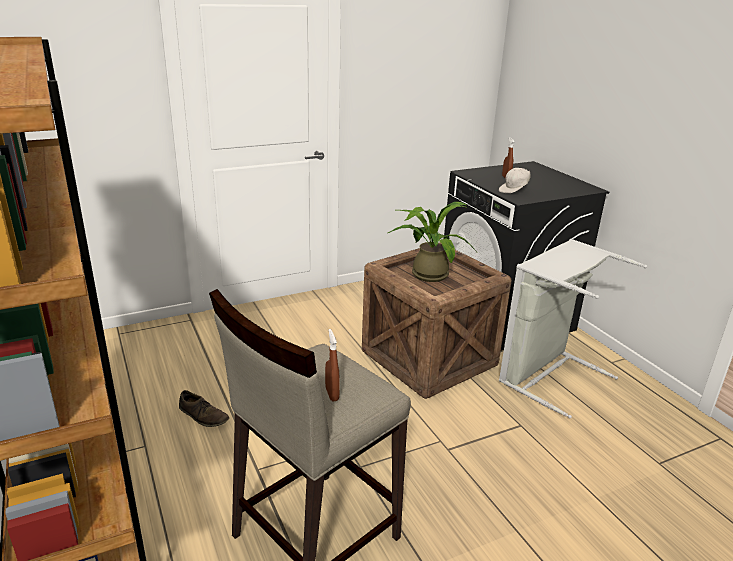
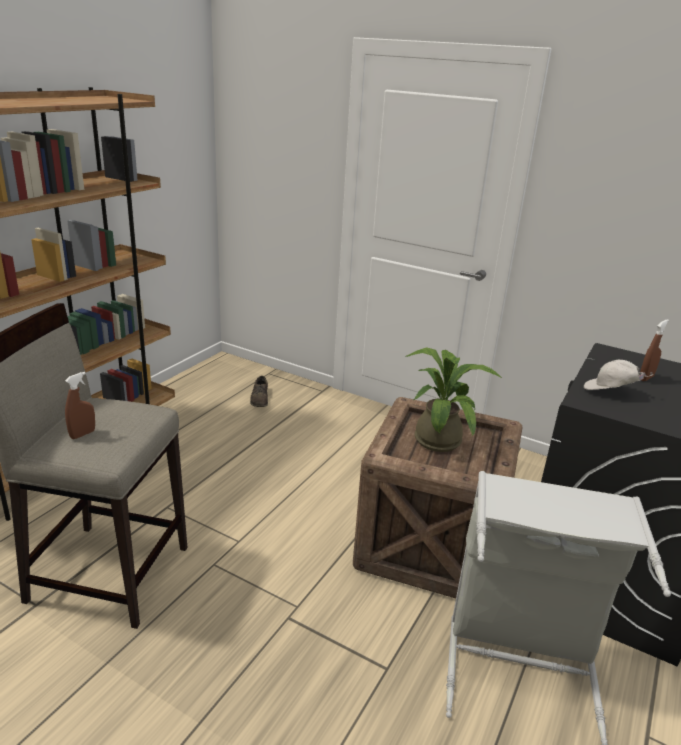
camera: 55 degrees right, 0 degrees up
brown shoe [179,390,229,427] -> brown shoe moved to [250,376,268,407]

